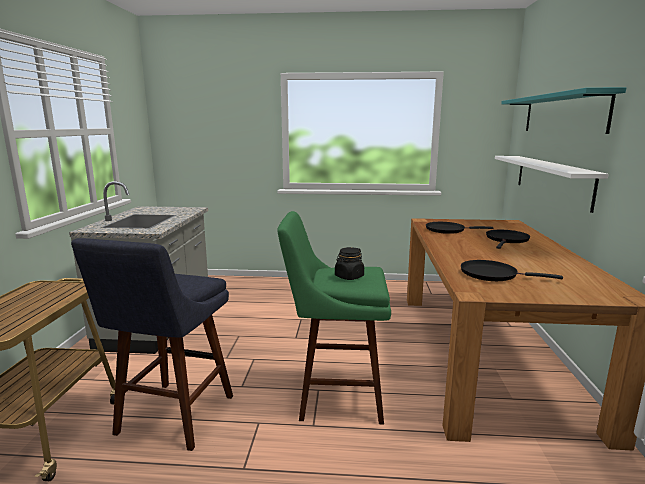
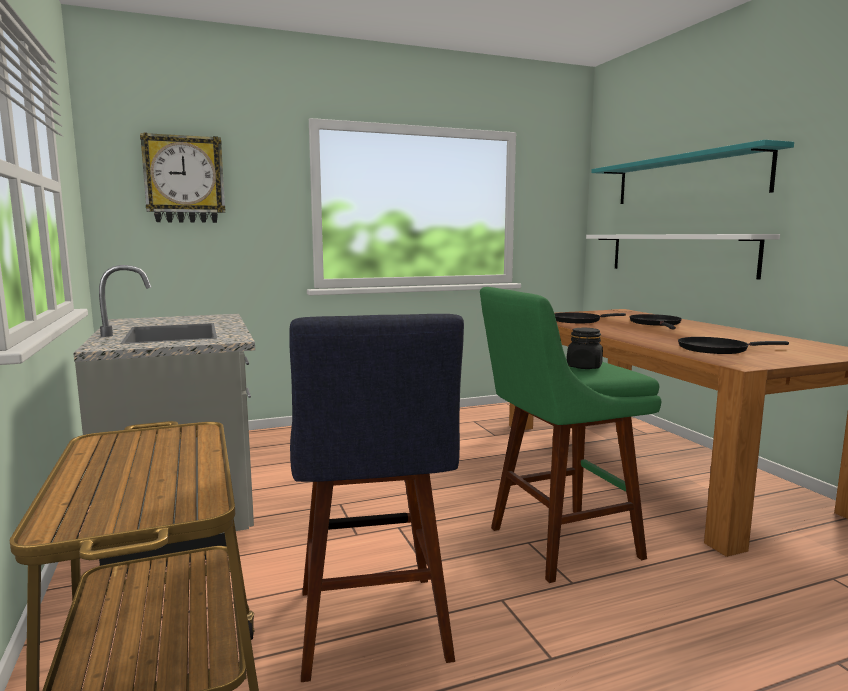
camera: 25 degrees left, 5 degrees down
none -> wall clock [140,132,225,223]

